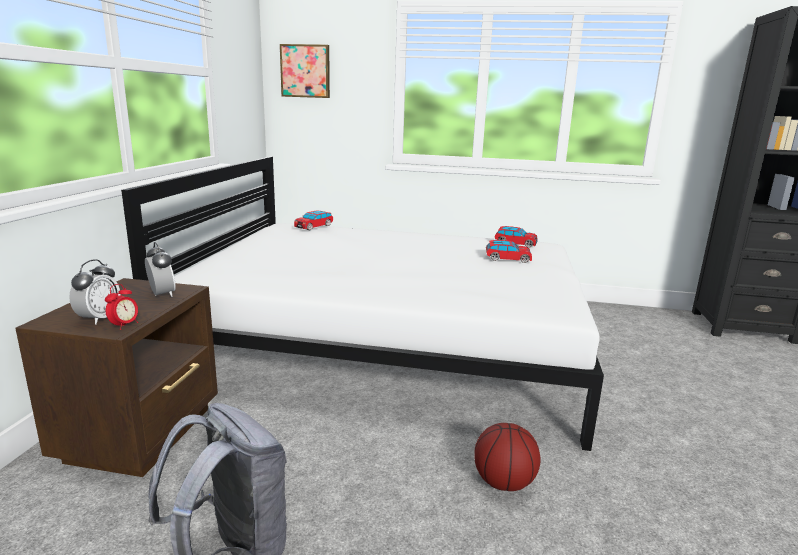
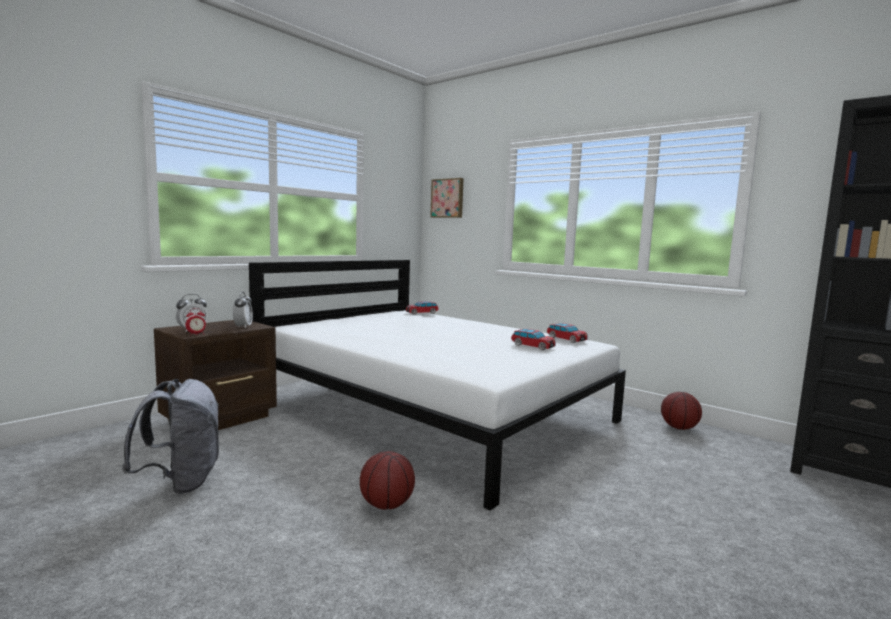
camera: 30 degrees right, 10 degrees down
none -> basketball [661,392,702,430]

